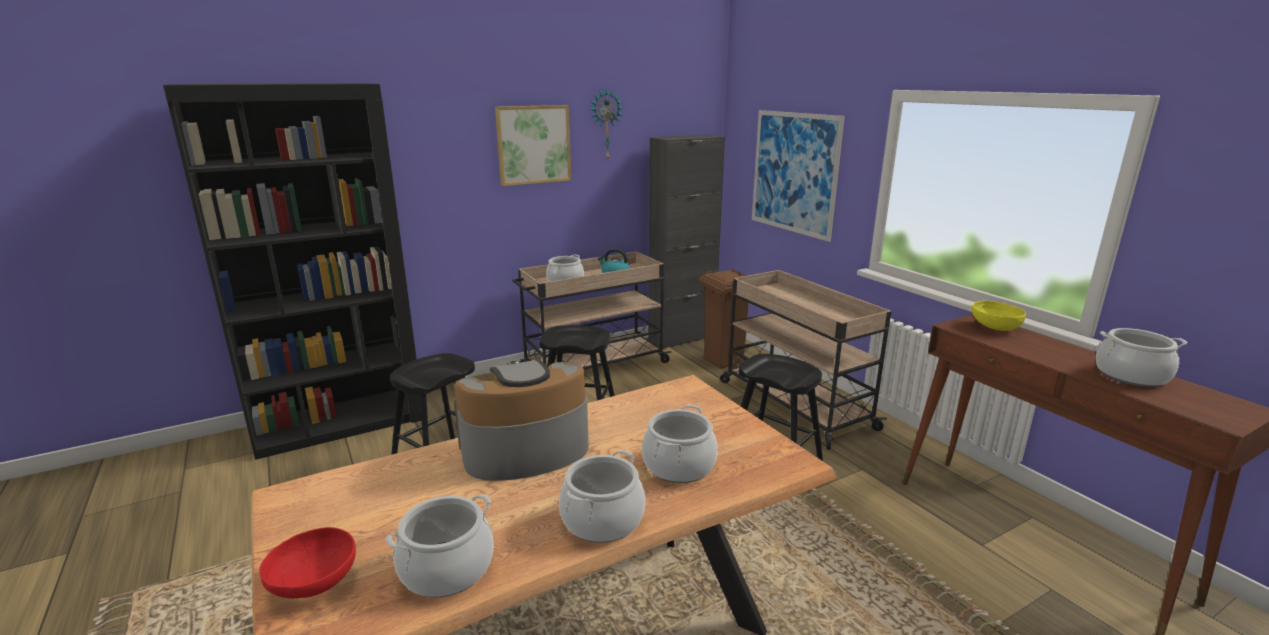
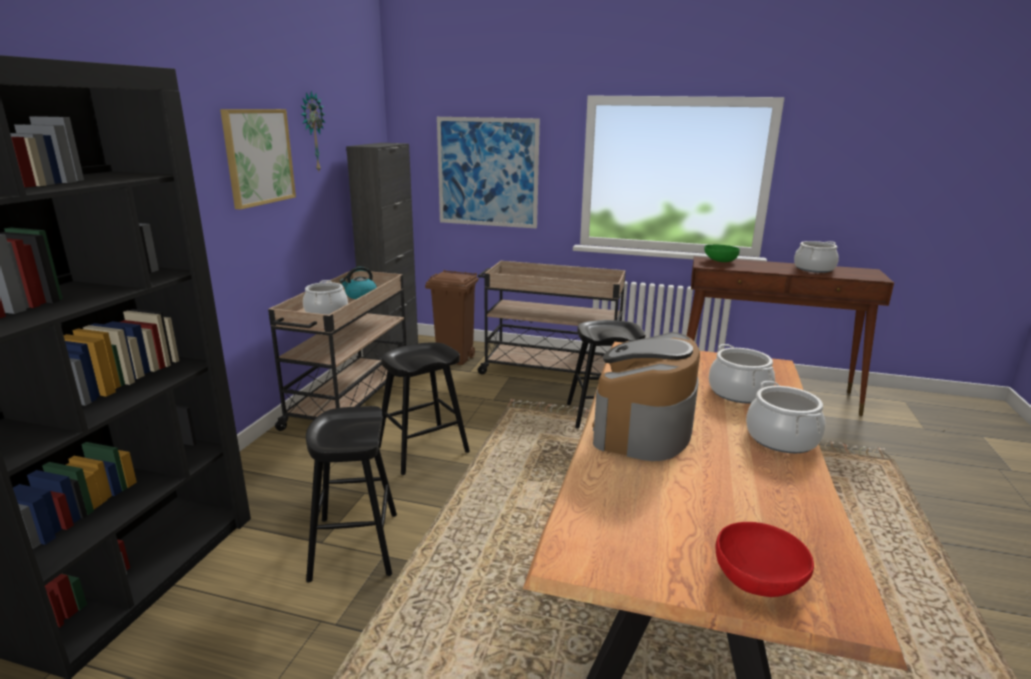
camera: 45 degrees left, 0 degrees up
cooking pot [386,494,494,597] -> none
yellow bowl [971,301,1026,331] -> green bowl [704,244,740,262]

